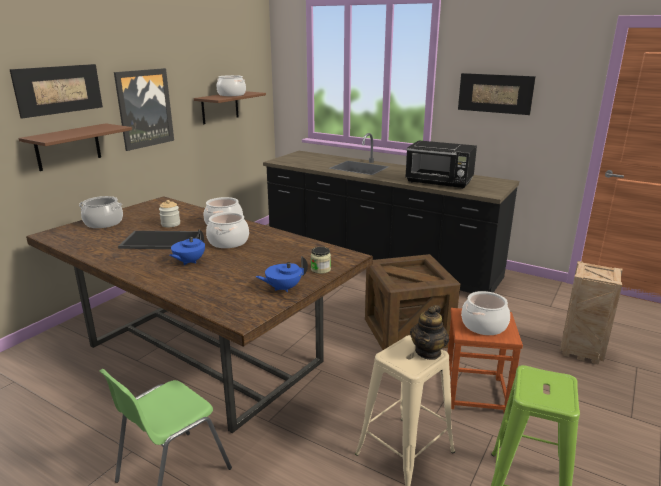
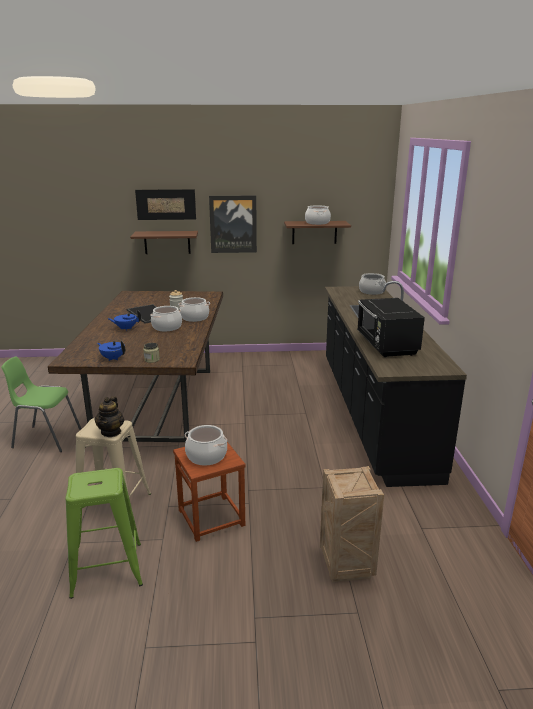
camera: 55 degrees right, 0 degrees up
cooking pot [79,196,123,228] -> cooking pot moved to [359,273,386,295]
crate [365,254,460,350] -> none
teapot [410,305,449,360] -> teapot turned 75 degrees counterclockwise [95,396,124,437]
picture [458,73,536,115] -> none

